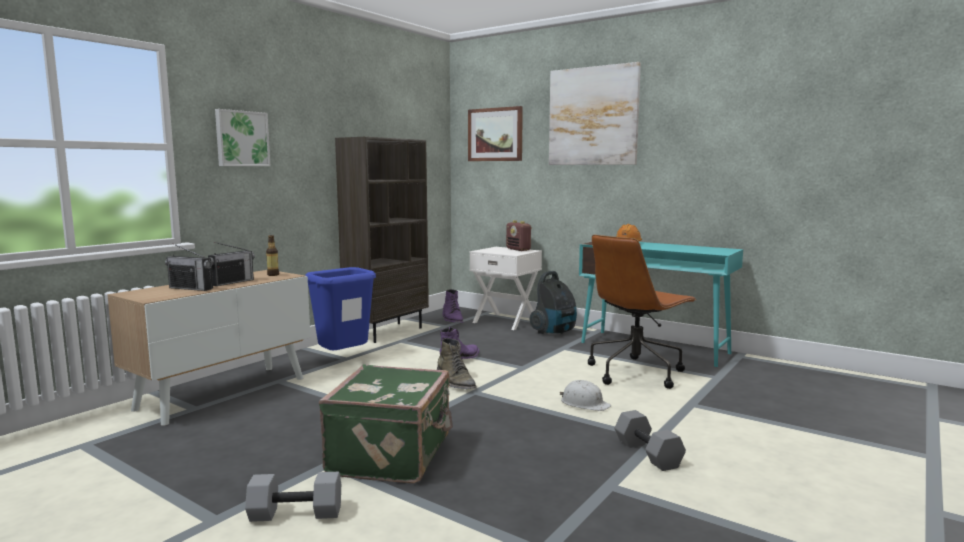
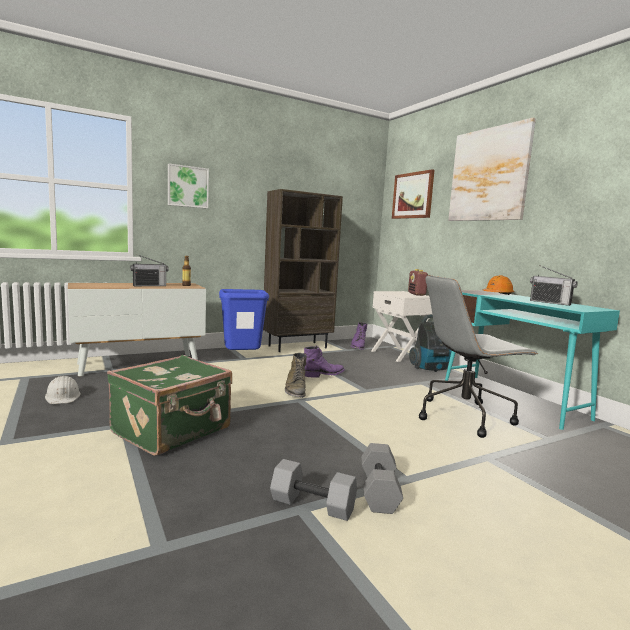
camera: 25 degrees right, 0 degrees up
radio [165,244,213,291] -> radio moved to [530,266,578,306]
grey dumbbell [245,472,341,522] -> grey dumbbell moved to [270,459,357,521]
white hard hat [560,380,611,411] -> white hard hat moved to [45,376,81,404]
brown office chair [588,235,697,389] -> grey office chair [419,275,538,438]

